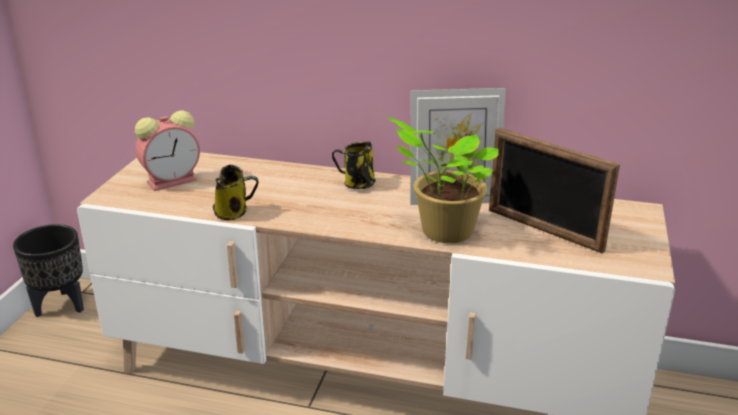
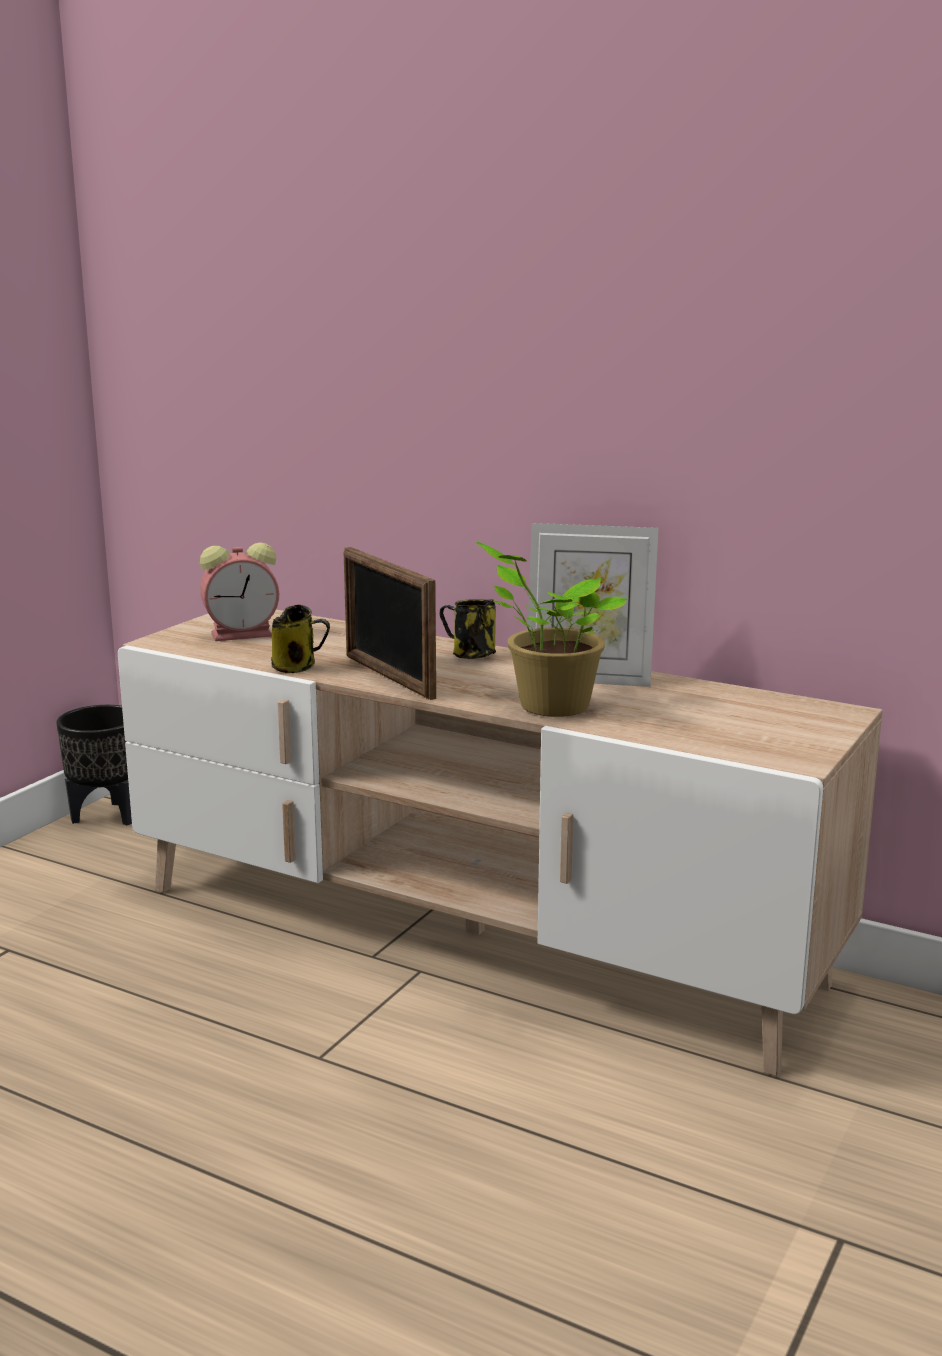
camera: 15 degrees right, 10 degrees down
picture frame [489,128,620,254] -> picture frame moved to [344,547,436,700]

